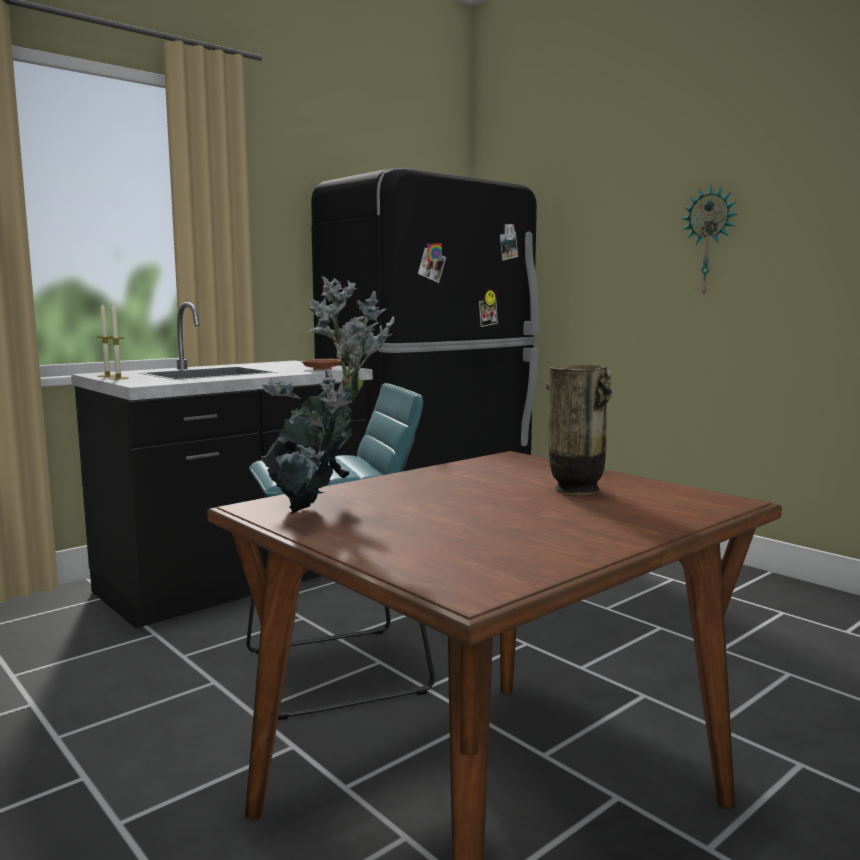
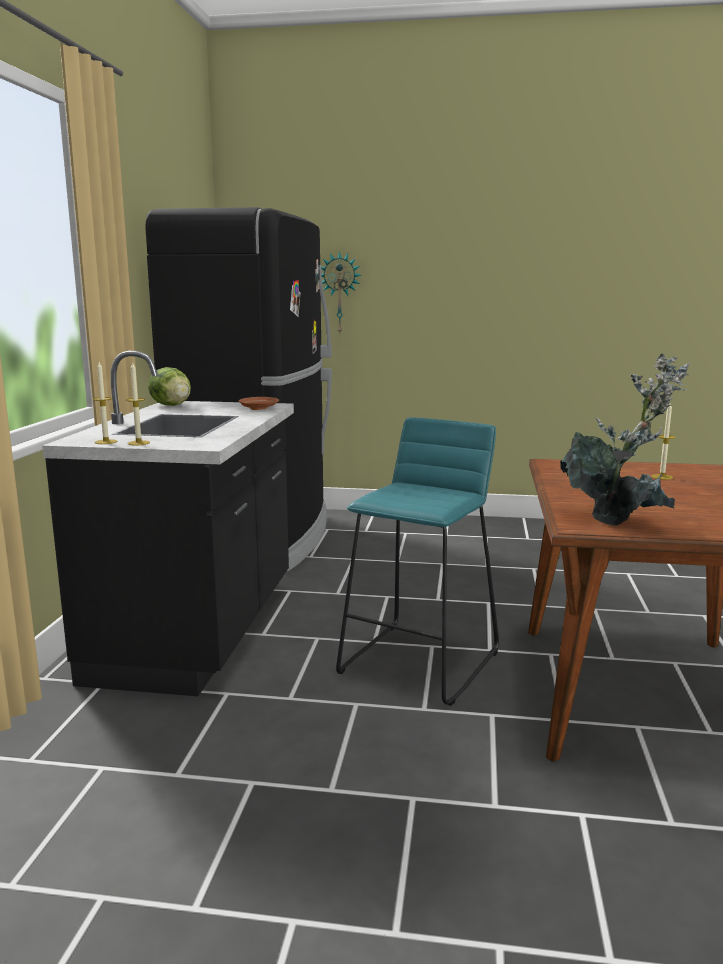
camera: 40 degrees left, 5 degrees up
vase [546,364,613,495] -> candle [651,403,676,480]
wall clock [681,185,737,297] -> wall clock moved to [321,251,361,334]
none -> lettuce [148,367,191,406]

